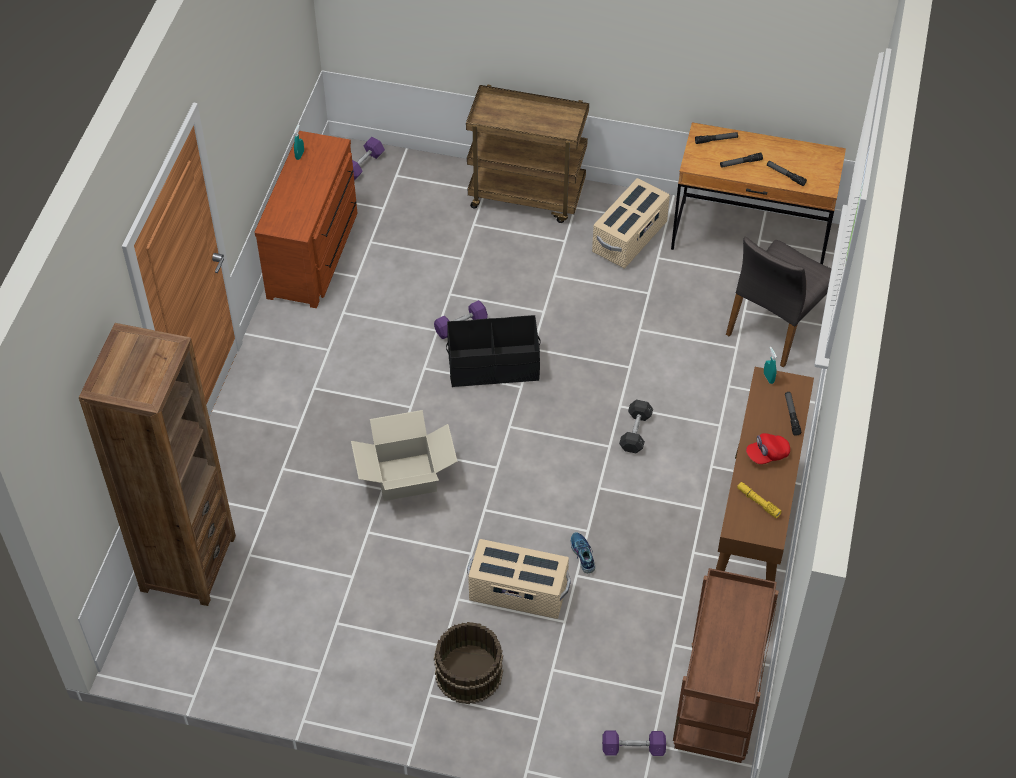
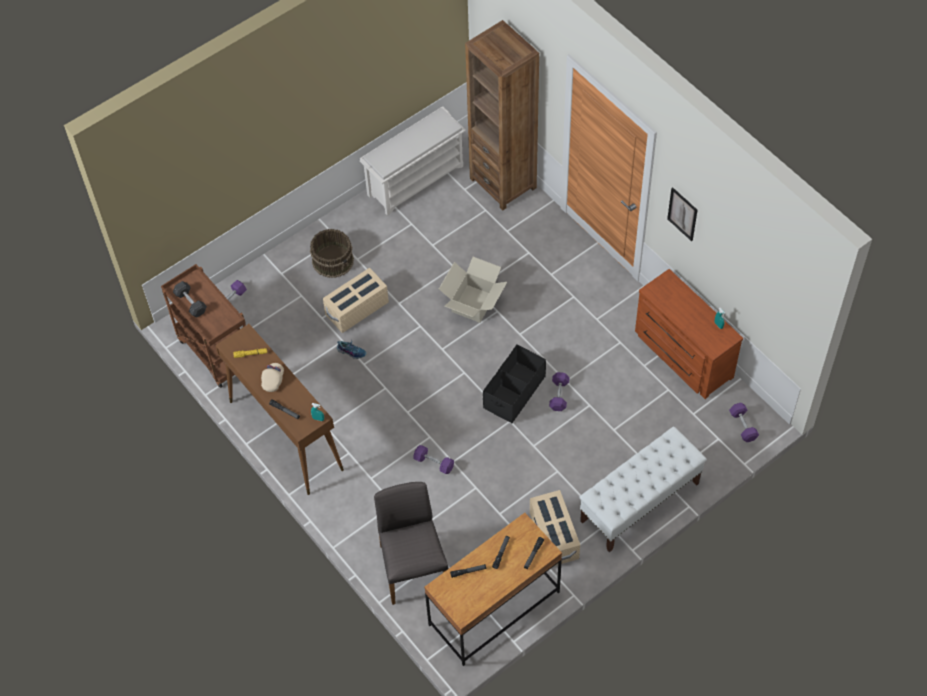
camera: 130 degrees right, 5 degrees up
brown cart [466,85,589,223] -> white bench [579,426,707,552]
grey dumbbell [619,399,653,453] -> grey dumbbell moved to [173,281,207,317]
red cap [746,433,790,464] -> beige cap [261,363,284,392]
none -> white shoe rack [360,106,466,216]
none -> purple dumbbell [413,445,454,474]
none -> picture [667,187,697,241]

